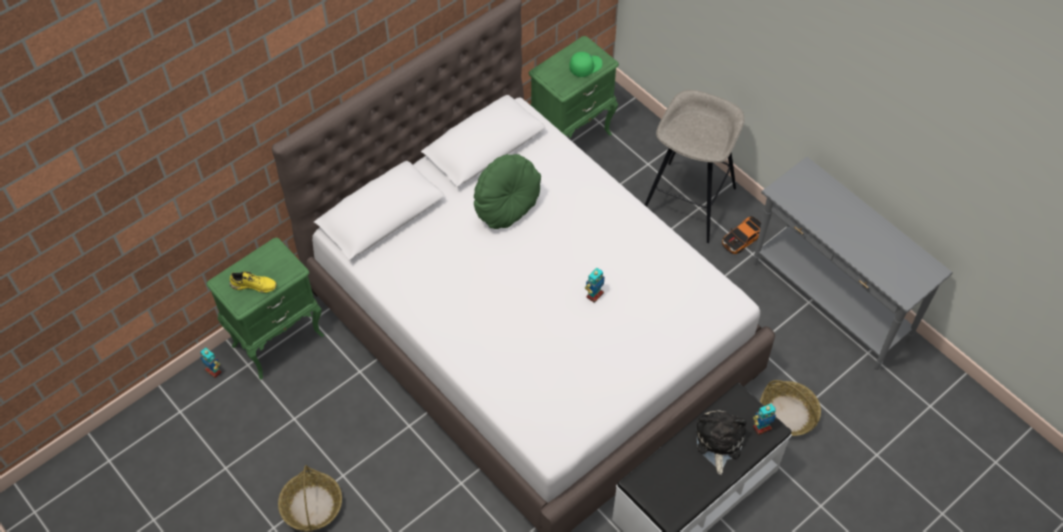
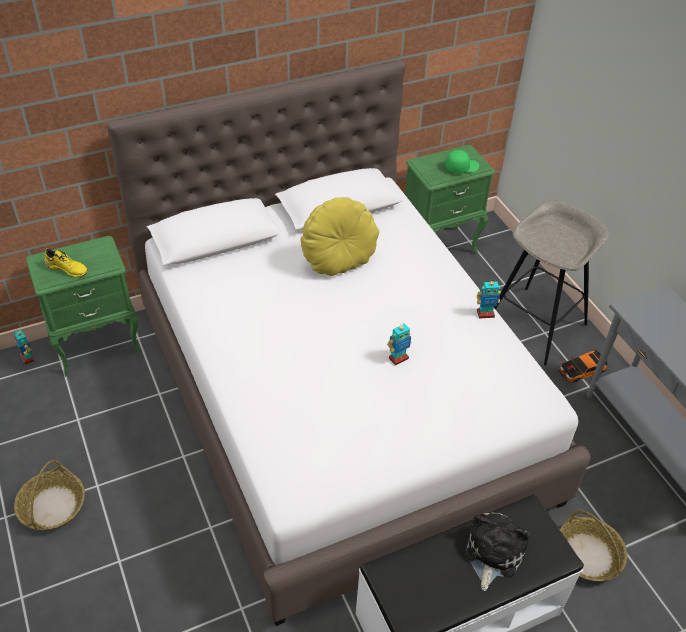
camera: 15 degrees right, 10 degrees down
green pillow [474,154,541,229] -> yellow pillow [301,197,379,276]
toy robot [753,403,776,435] -> toy robot moved to [477,281,501,319]

